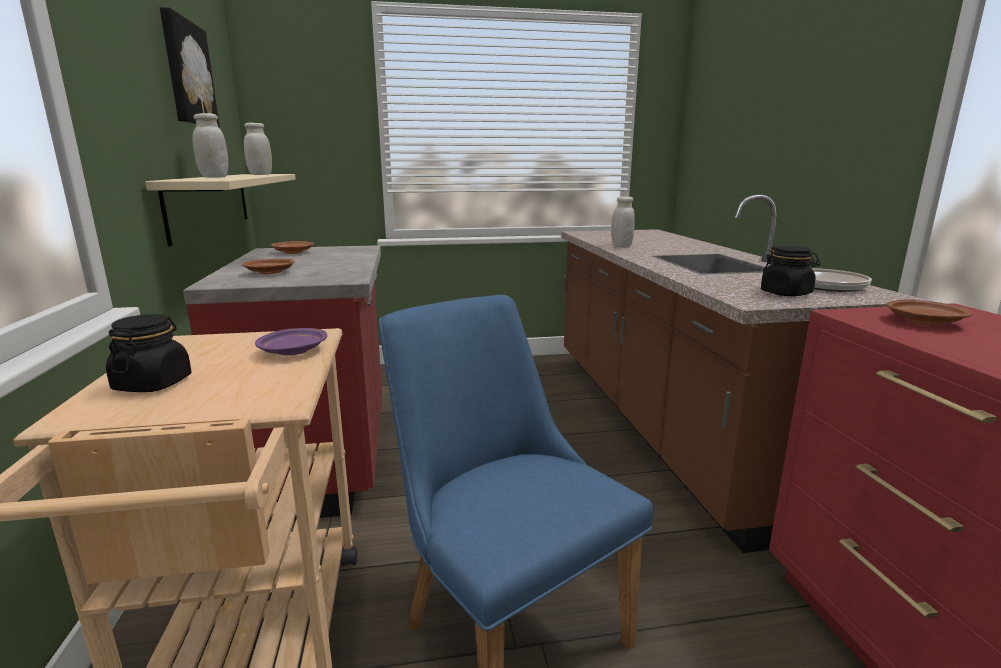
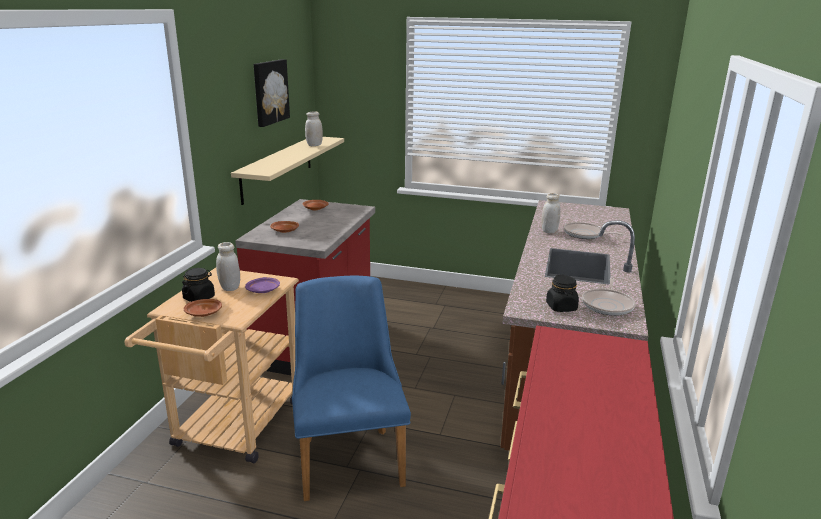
camera: 25 degrees right, 5 degrees up
white jar [193,113,229,178] -> white jar moved to [216,242,240,291]
brown plate [886,299,972,325] -> brown plate moved to [183,299,222,317]
none -> frying pan [564,222,625,239]

